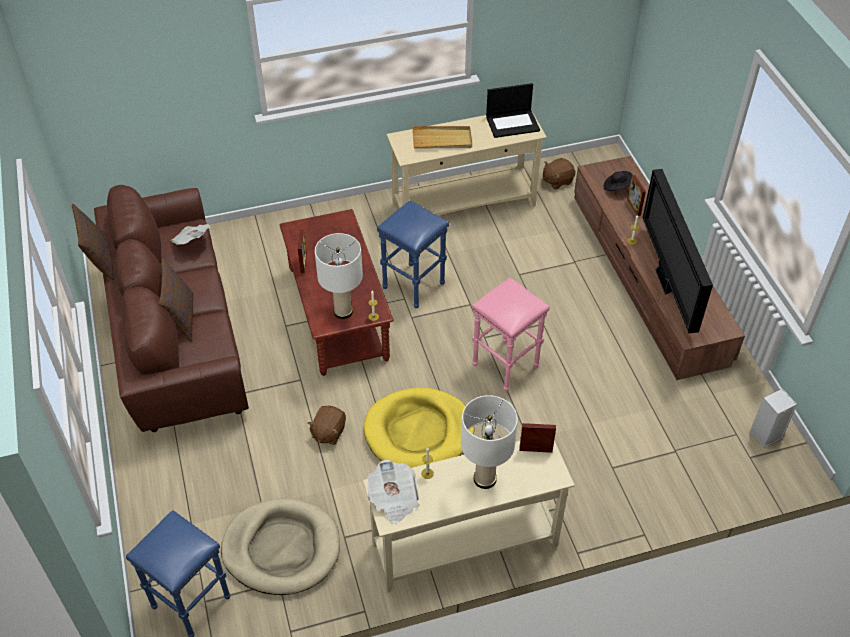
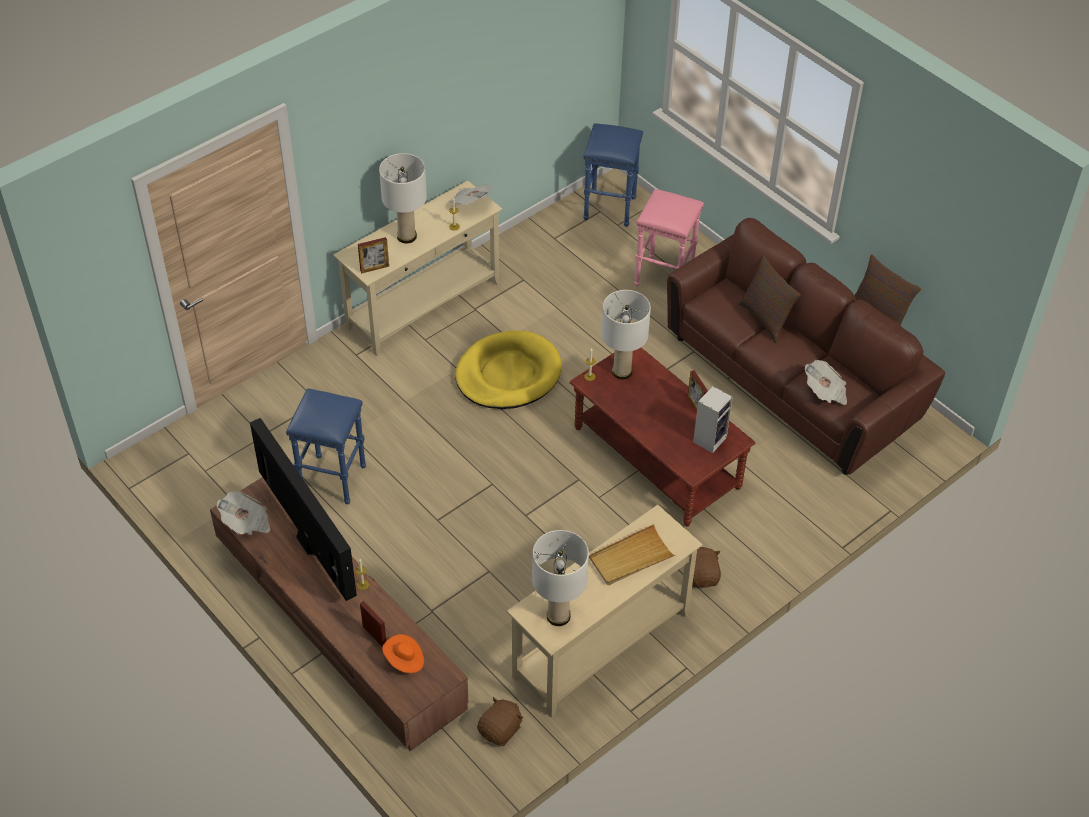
camera: 155 degrees right, 0 degrees up
beige dog bed [221,498,340,595] -> none
brown plush toy [308,405,346,445] -> brown plush toy moved to [692,547,721,588]
blue stool [377,200,449,308] -> blue stool moved to [286,388,366,504]
pink stool [472,278,550,391] -> pink stool moved to [635,189,704,287]
laptop [486,83,540,138] -> white table lamp [532,530,589,626]
black hat [603,171,633,191] -> orange hat [382,634,424,673]
speaker [750,389,797,448] -> speaker moved to [693,386,733,453]
none -> newspaper [217,491,270,535]

